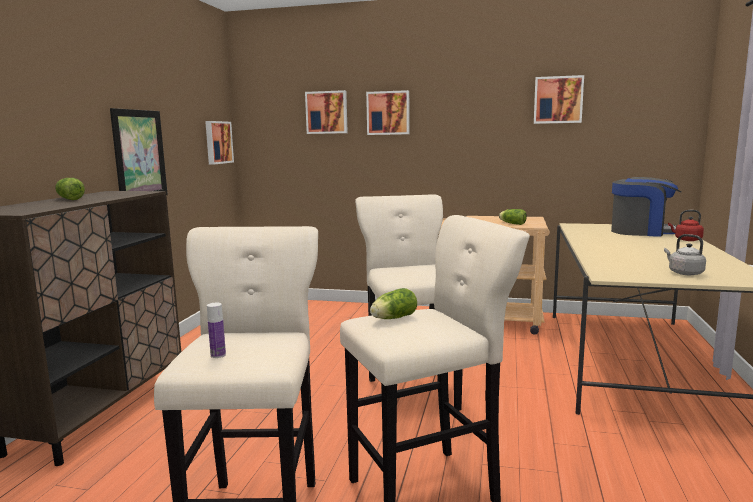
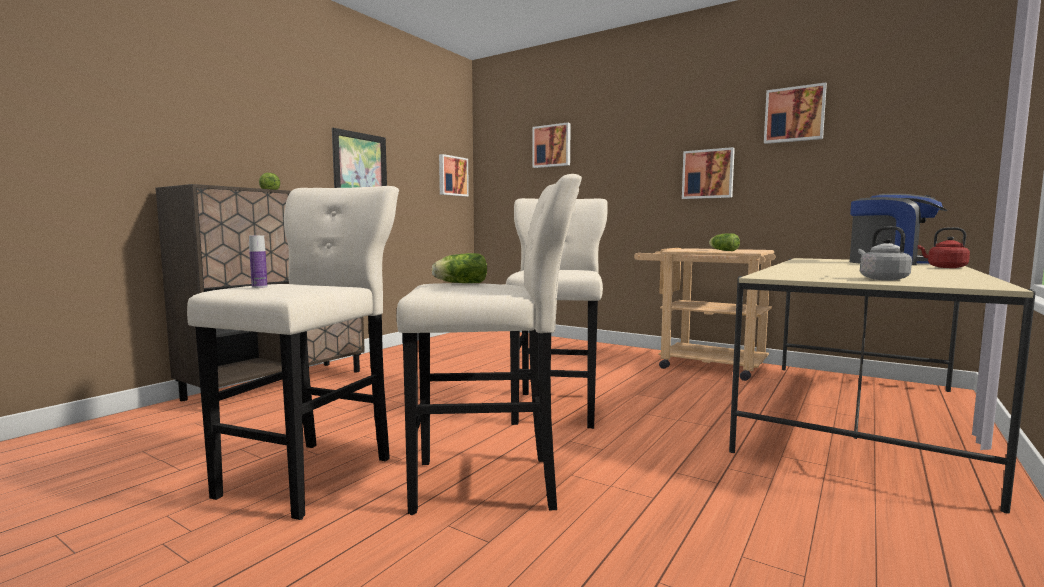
camera: 20 degrees right, 5 degrees down
picture [366,90,410,135] -> picture moved to [682,147,735,199]

